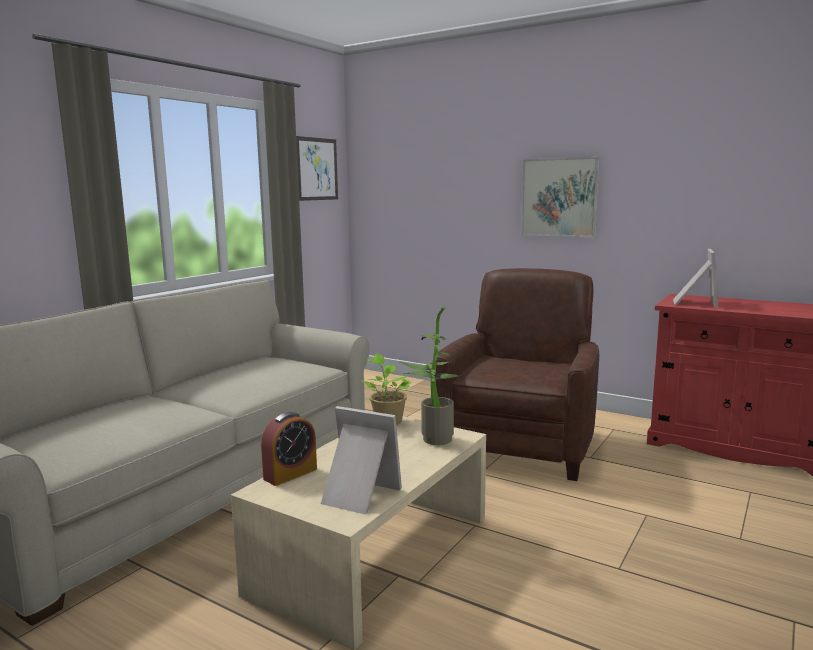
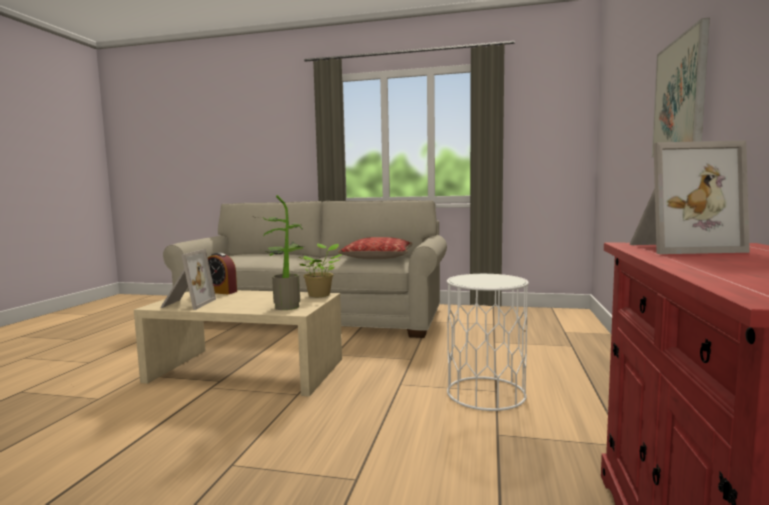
camera: 70 degrees right, 5 degrees down
picture [296,136,338,201] -> none
brown armchair [436,268,599,481] -> white side table [447,274,529,411]
none -> pillow [338,237,412,259]

